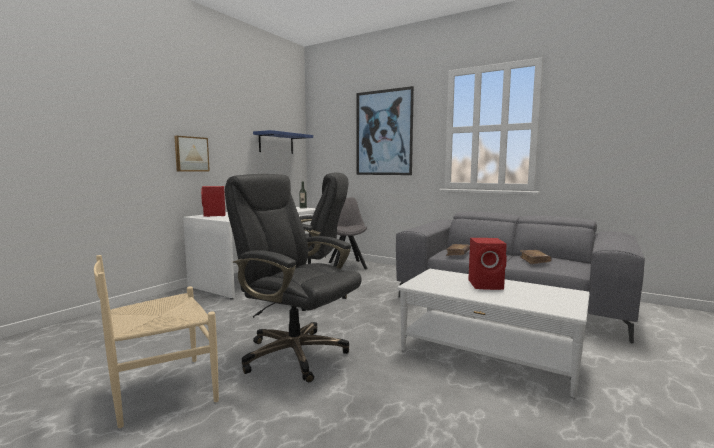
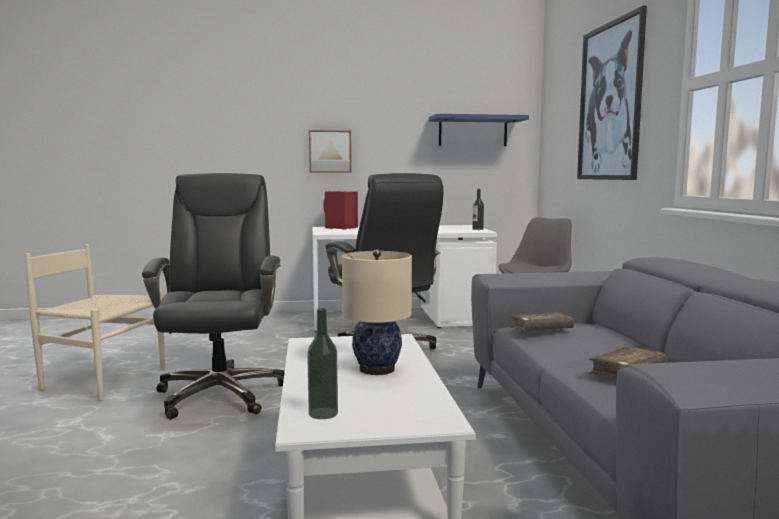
camera: 50 degrees right, 0 degrees up
red speaker [468,238,507,290] -> beige table lamp [342,249,412,375]
none -> bottle [307,308,338,419]

